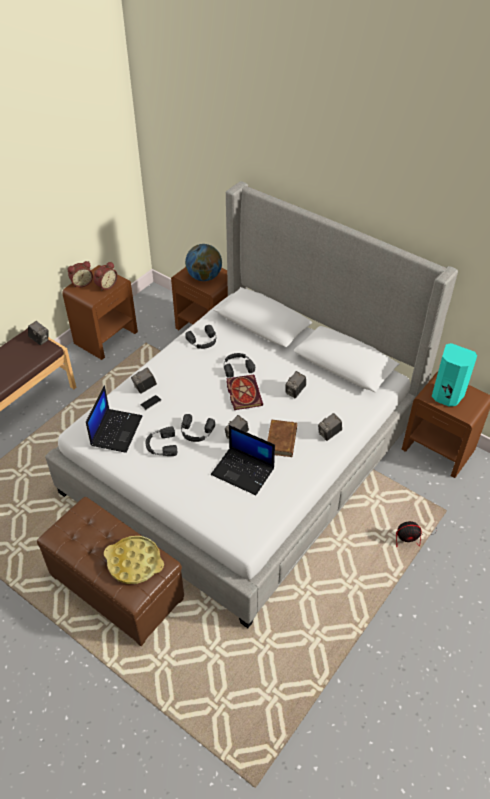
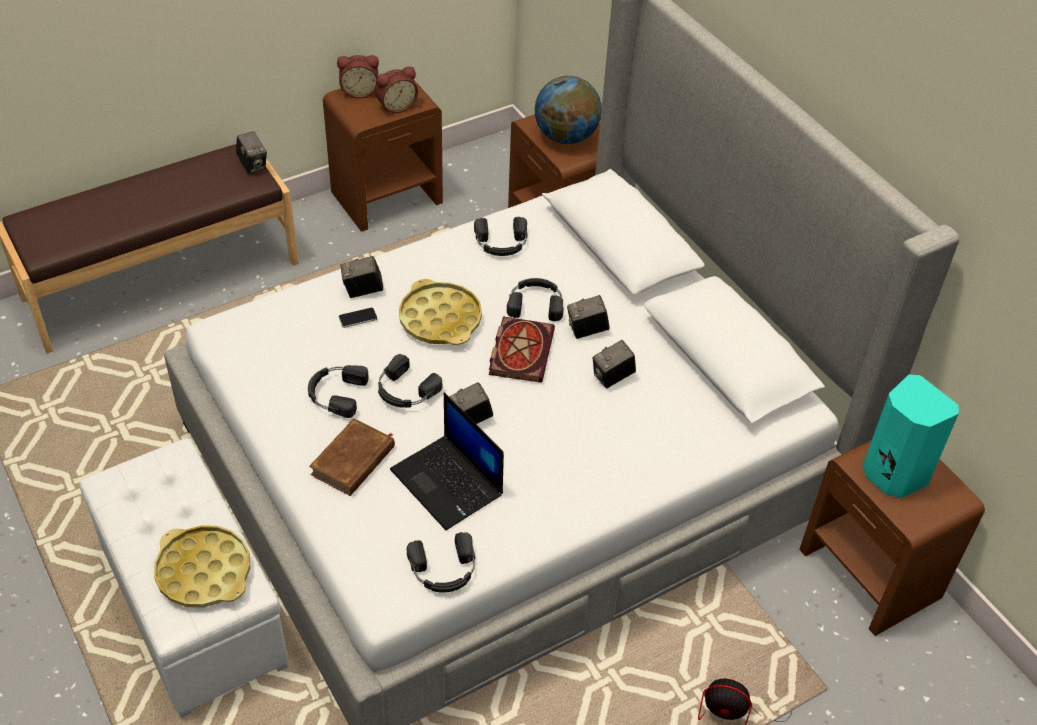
camera: 20 degrees right, 0 degrees up
brown ottoman [37,497,184,646] -> white ottoman [80,438,288,718]
laptop [86,385,142,453] -> none
brown book [267,420,297,457] -> brown book moved to [309,418,395,496]
camera [318,413,342,441] -> camera moved to [567,295,610,339]
none -> yellow tray [399,279,482,345]
none -> black headphones [407,532,475,593]

